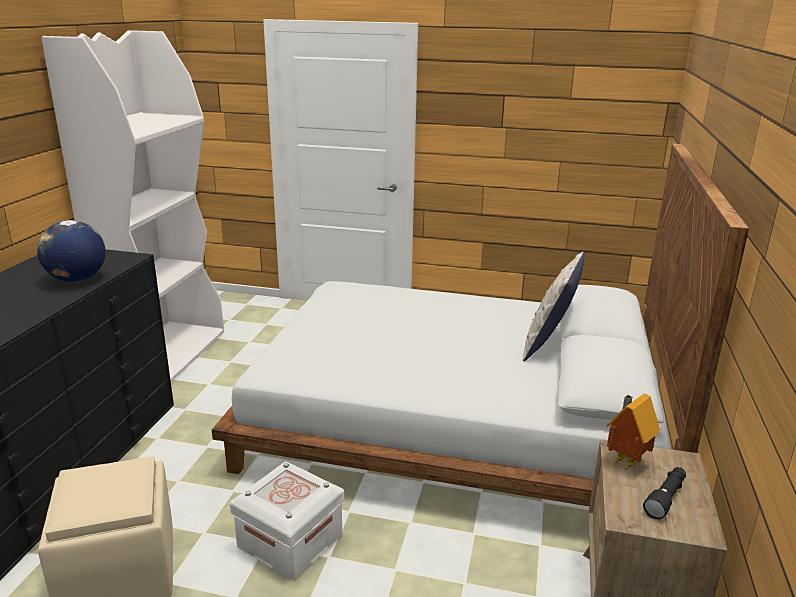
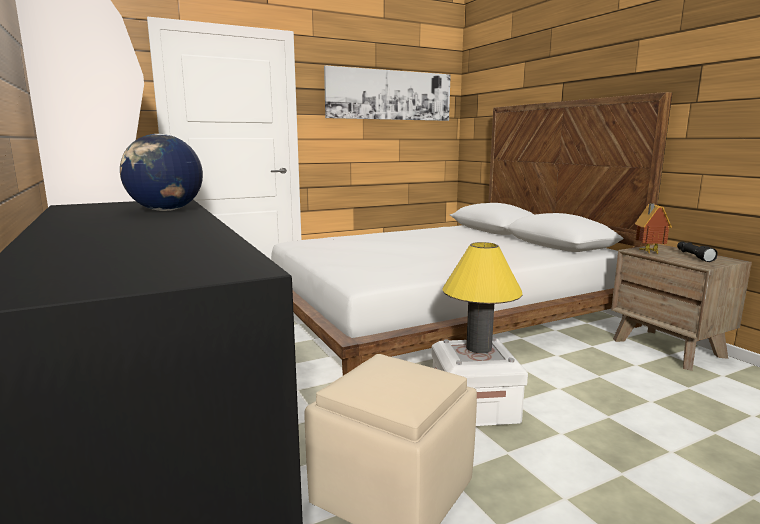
camera: 40 degrees left, 10 degrees down
pillow [523,252,585,361] -> none
none -> picture [324,65,451,121]
none -> yellow table lamp [442,242,523,353]

